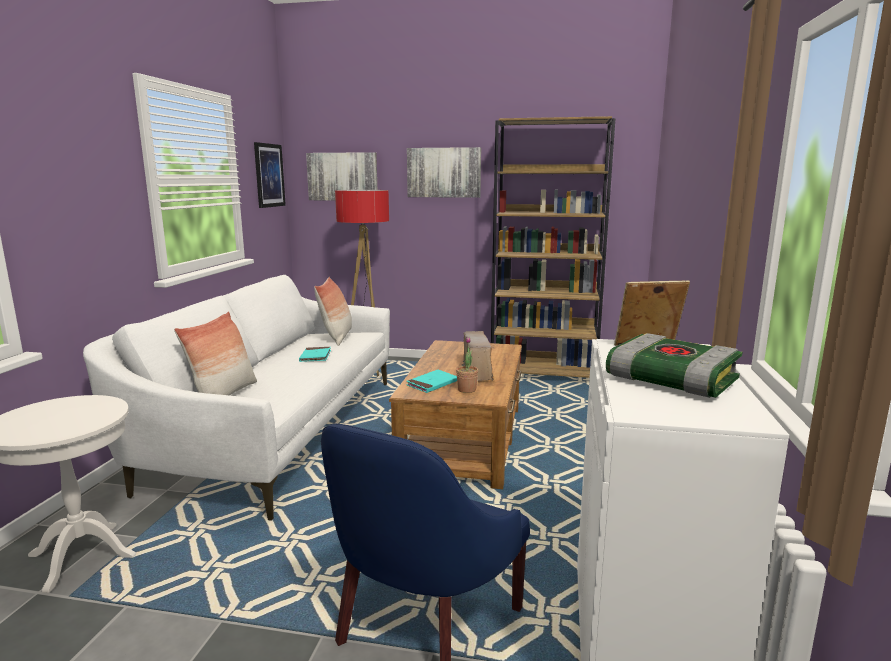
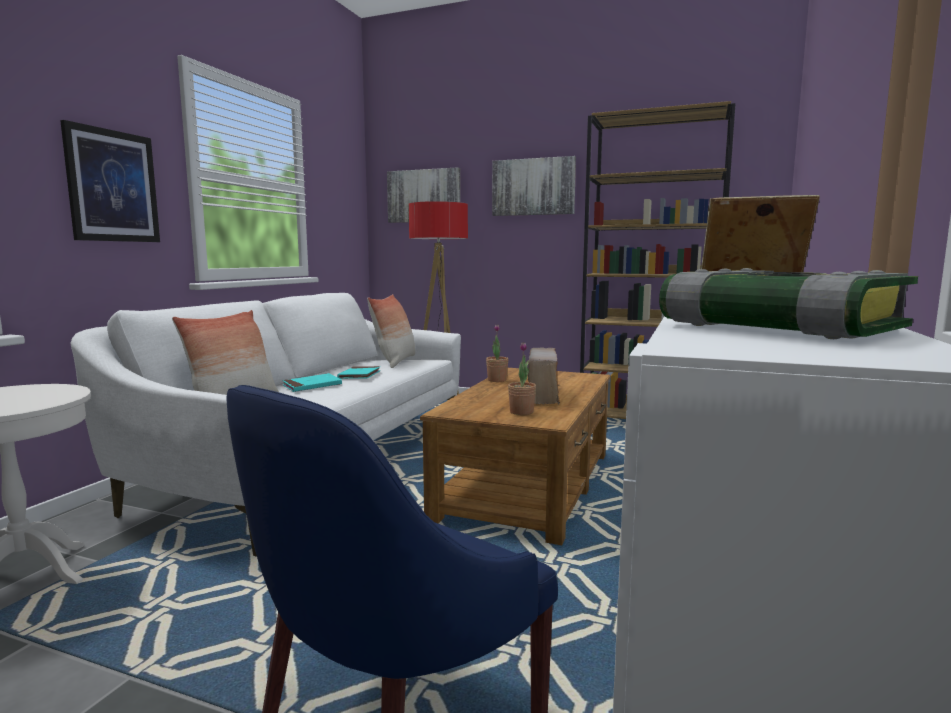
camera: 10 degrees right, 5 degrees down
picture [254,142,286,208] -> picture moved to [60,120,160,242]
turquoise book [406,369,457,393] -> turquoise book moved to [283,373,342,392]
none -> potted plant [486,325,508,382]

